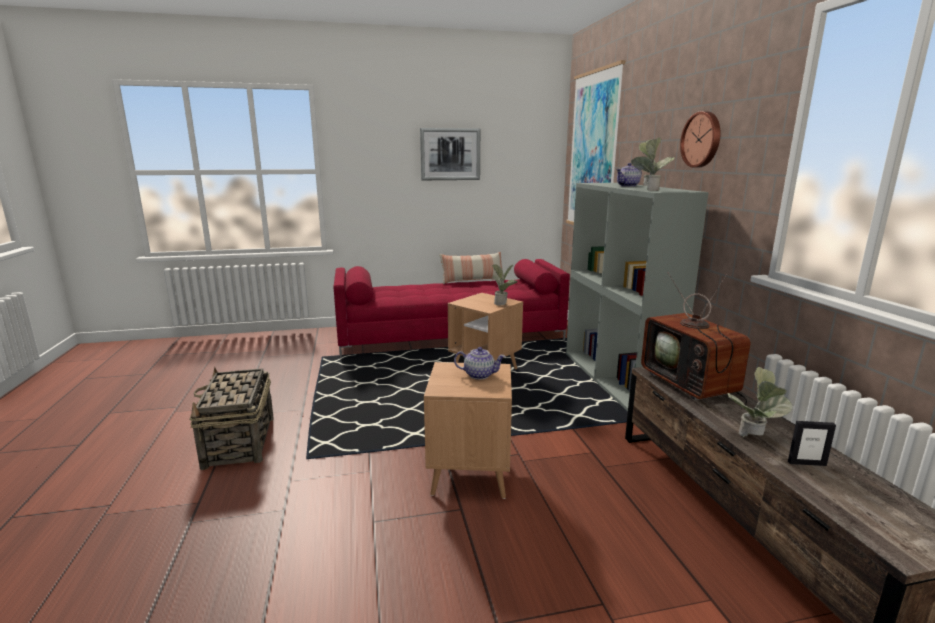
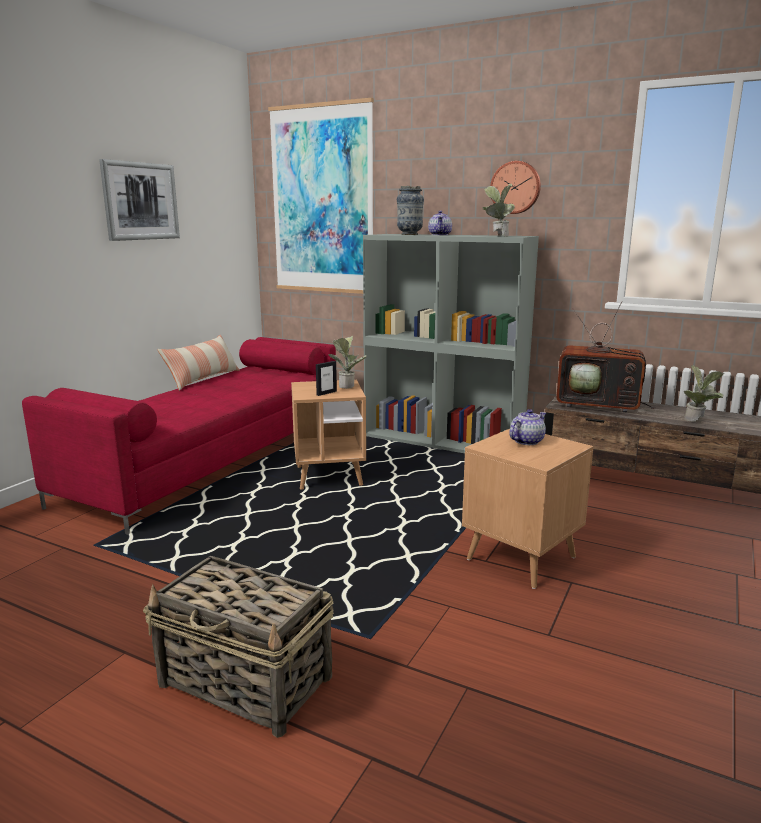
camera: 50 degrees left, 0 degrees up
picture frame [788,421,836,466] -> picture frame moved to [316,361,337,396]
none -> vase [397,186,424,235]

